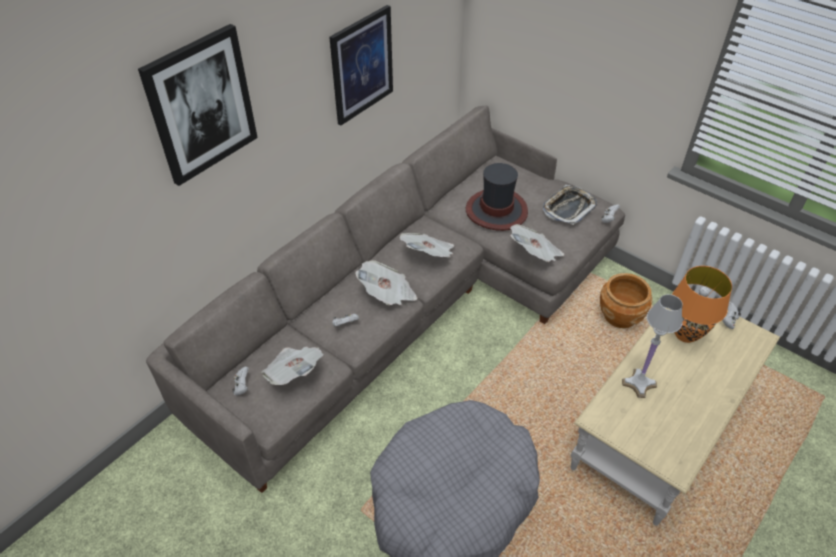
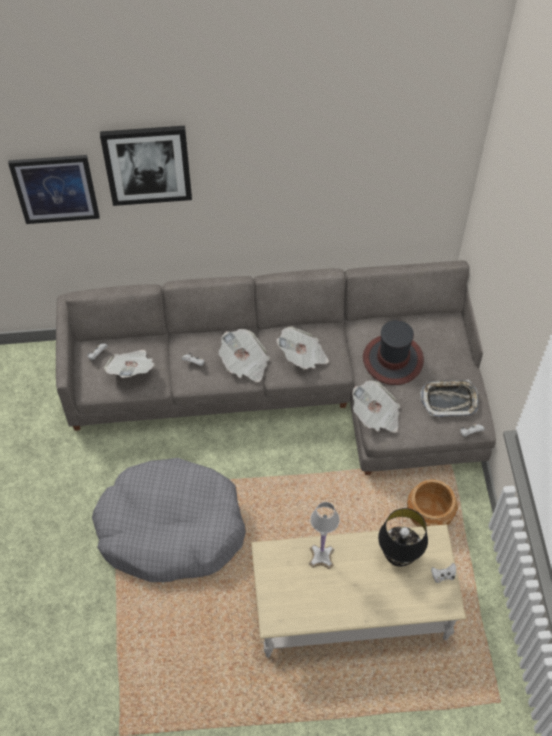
camera: 45 degrees right, 10 degrees up
picture [329,5,393,126] -> picture moved to [8,155,100,224]
orange table lamp [672,266,732,343] -> black table lamp [378,508,428,567]

